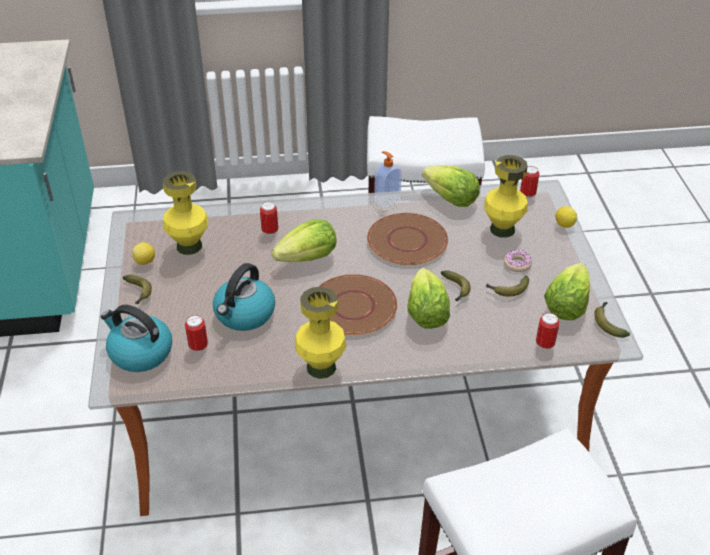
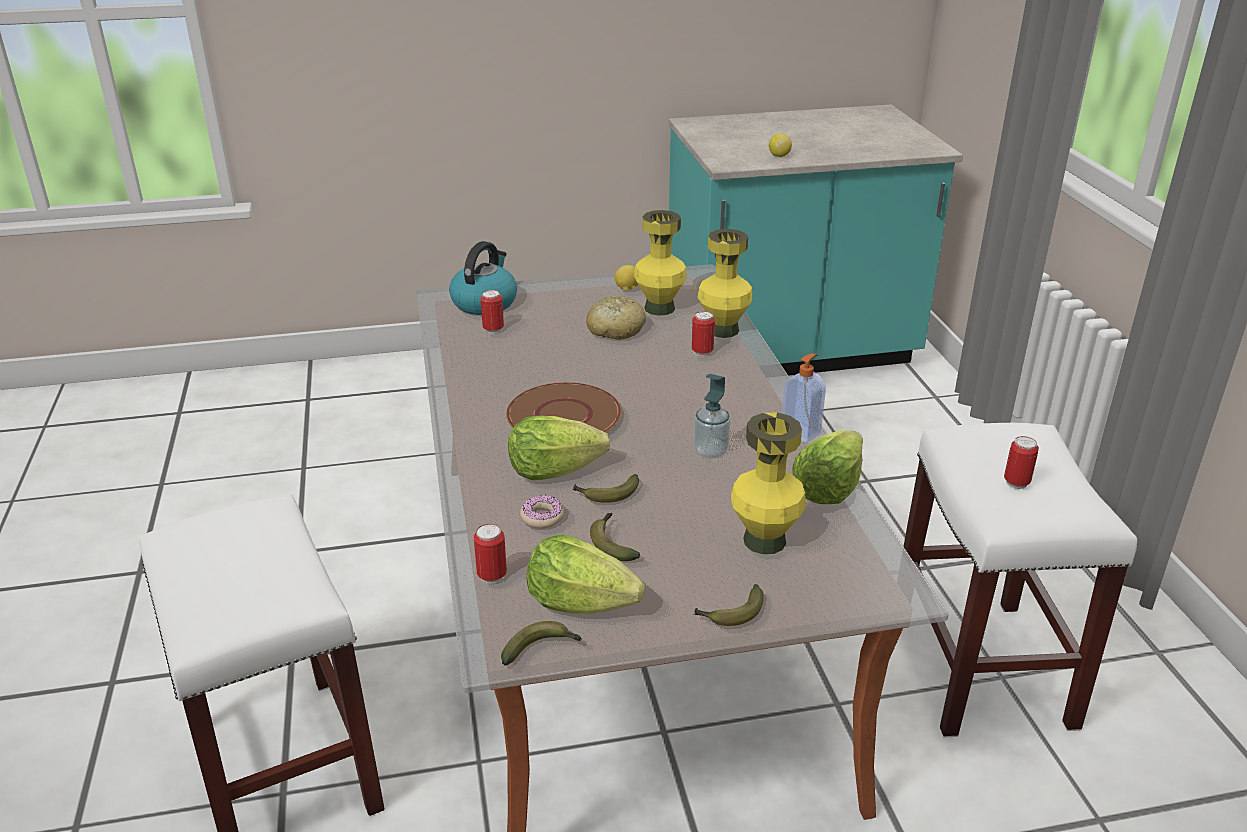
camera: 85 degrees right, 10 degrees down
banana [123,275,152,305] -> banana moved to [694,584,764,626]
kettle [213,263,275,331] -> none
lettuce [272,219,337,262] -> none
yellow vase [295,287,347,379] -> yellow vase moved to [697,229,753,338]
brown plate [367,213,448,265] -> soap dispenser [694,374,730,459]
donut [504,250,532,272] -> donut moved to [520,495,564,528]
can [520,166,539,198] -> can moved to [1004,436,1039,489]
lemon [555,206,577,228] -> lemon moved to [769,133,792,157]
none -> bread [586,296,646,340]

